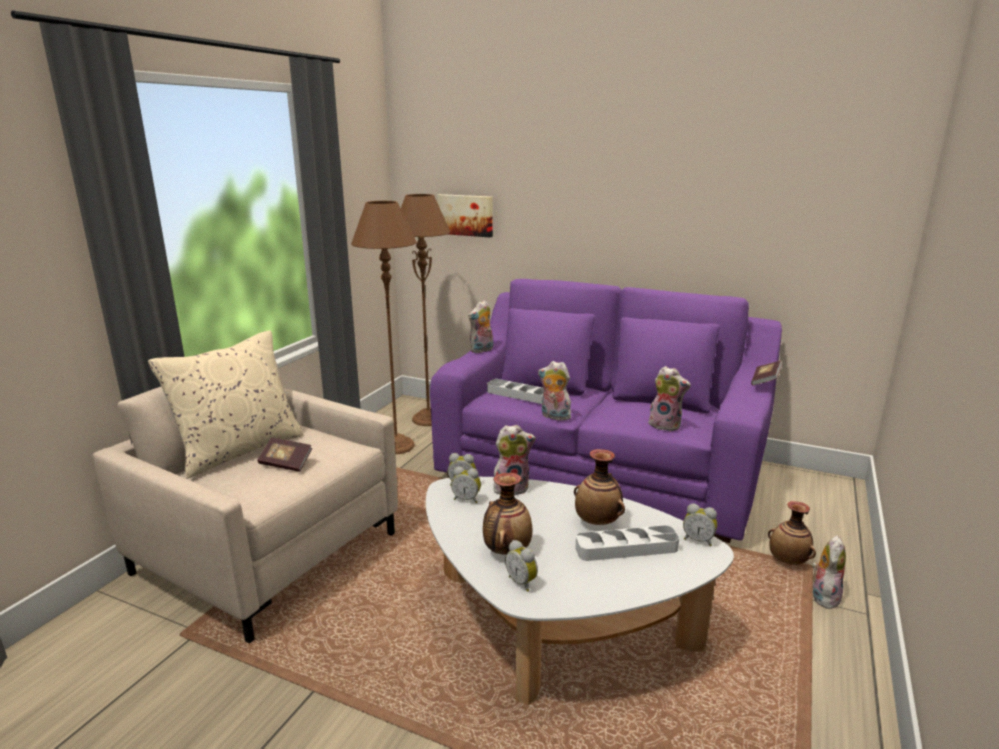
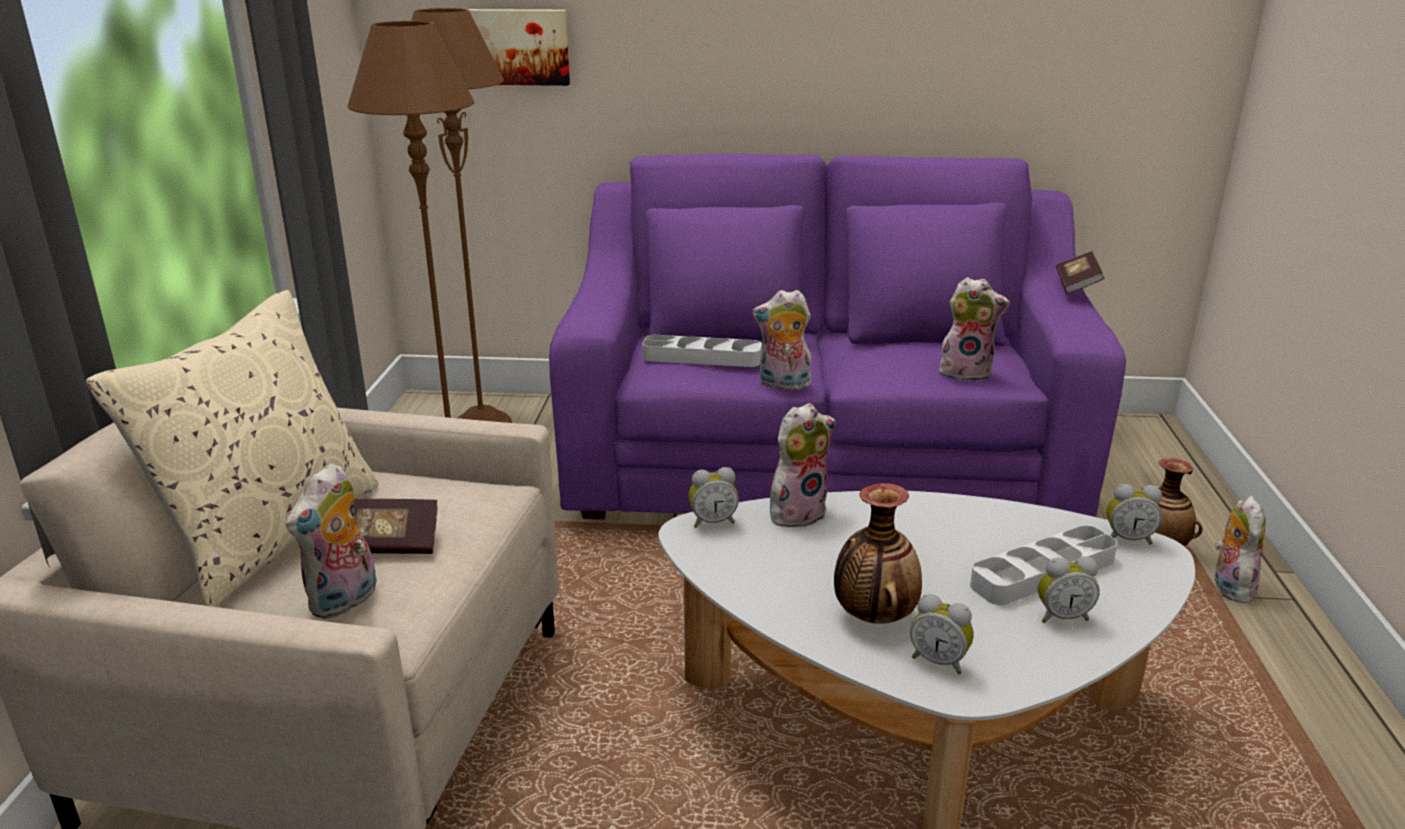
camera: 20 degrees left, 5 degrees up
alarm clock [451,466,481,503] -> alarm clock moved to [1038,556,1100,623]
plush toy [468,300,493,353] -> plush toy moved to [286,463,377,619]
vase [574,449,625,525] -> none

